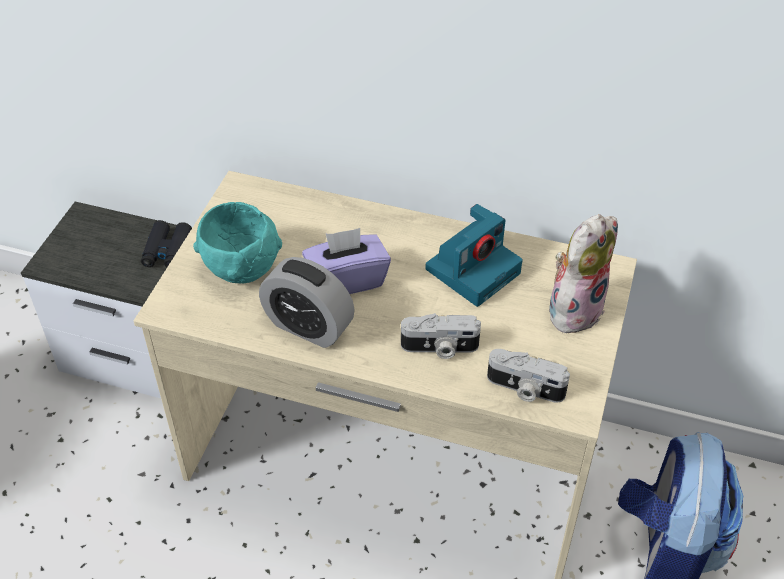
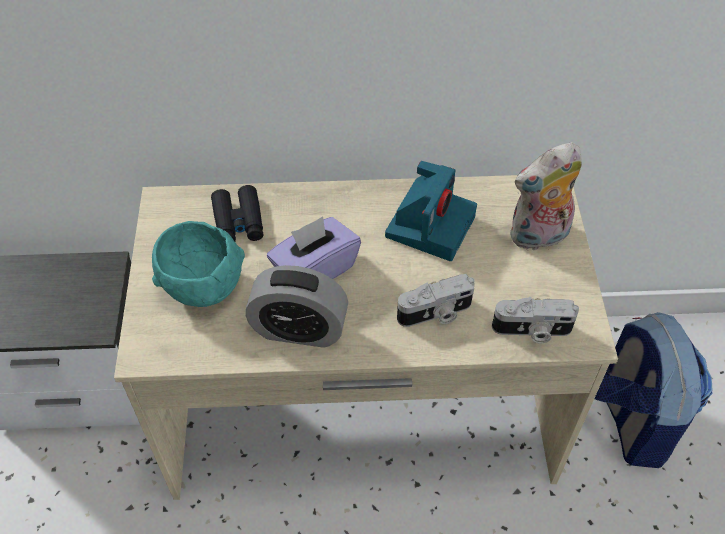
camera: 20 degrees left, 5 degrees up
black binoculars [141,220,192,267] -> black binoculars moved to [211,185,263,241]
plush toy [549,214,618,338] -> plush toy turned 135 degrees counterclockwise [510,142,582,250]

